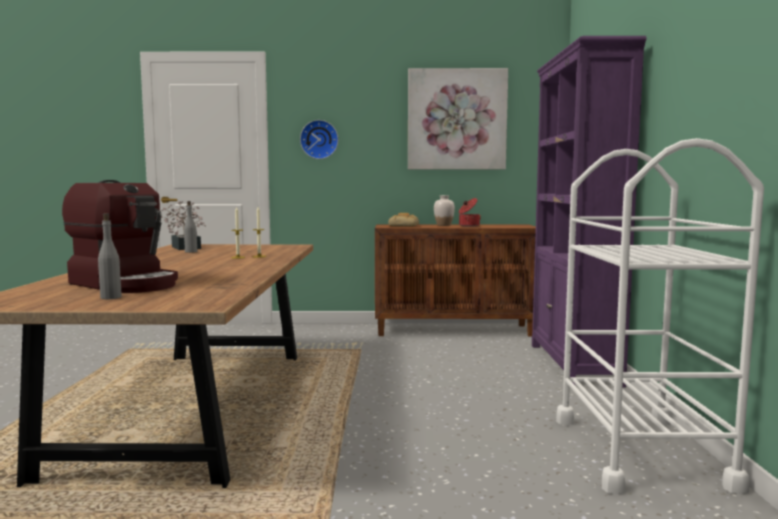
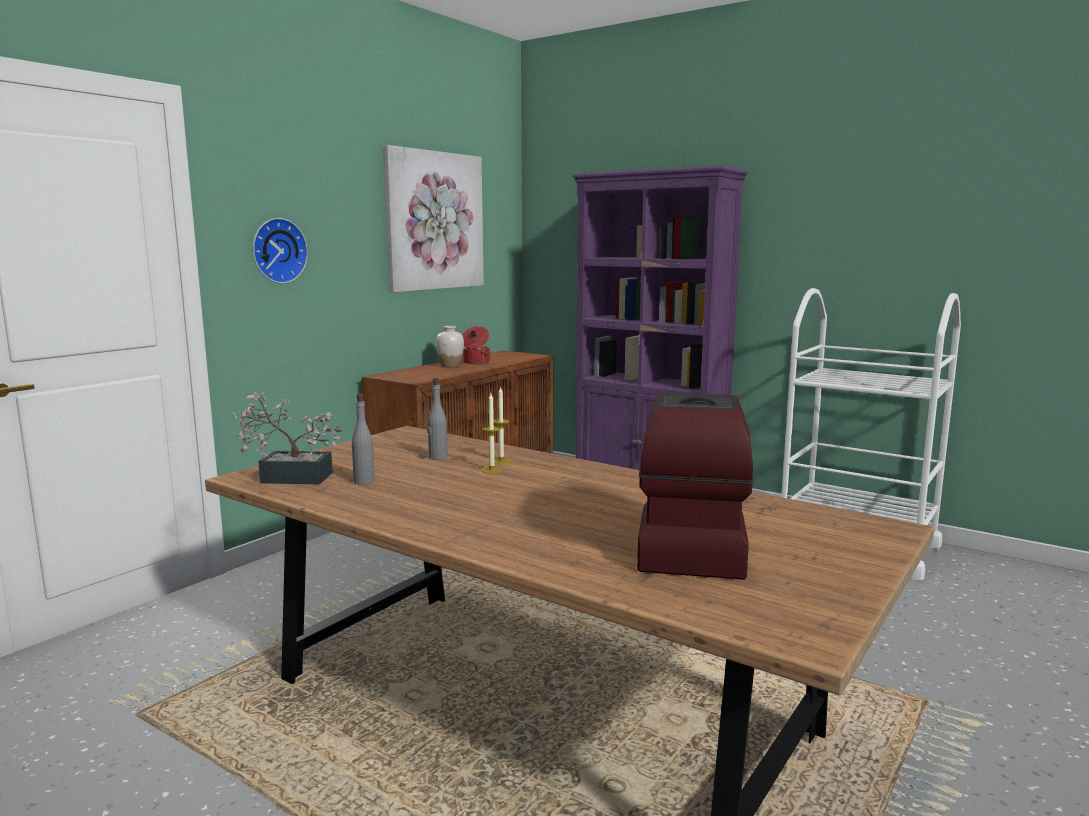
camera: 55 degrees left, 5 degrees up
coffee machine [62,180,178,293] -> coffee machine turned 60 degrees counterclockwise [637,392,754,580]
grey bottle [98,213,122,299] -> grey bottle moved to [427,378,448,460]
bread [388,213,419,226] -> none

